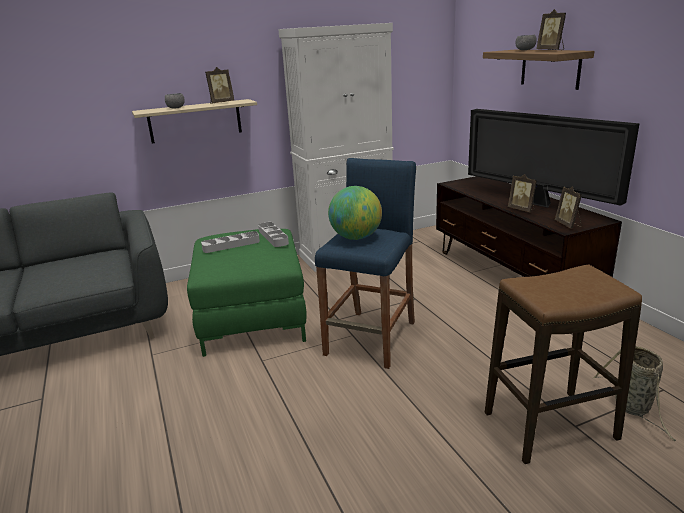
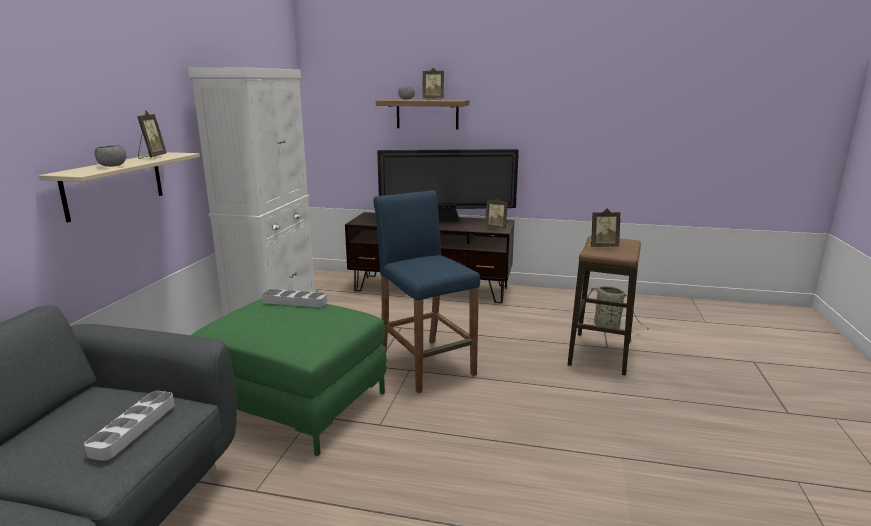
camera: 55 degrees left, 5 degrees down
grey tray [201,231,260,253] -> grey tray moved to [84,391,174,461]
globe [328,186,382,240] -> none
picture frame [508,174,537,212] -> picture frame moved to [591,209,621,247]

